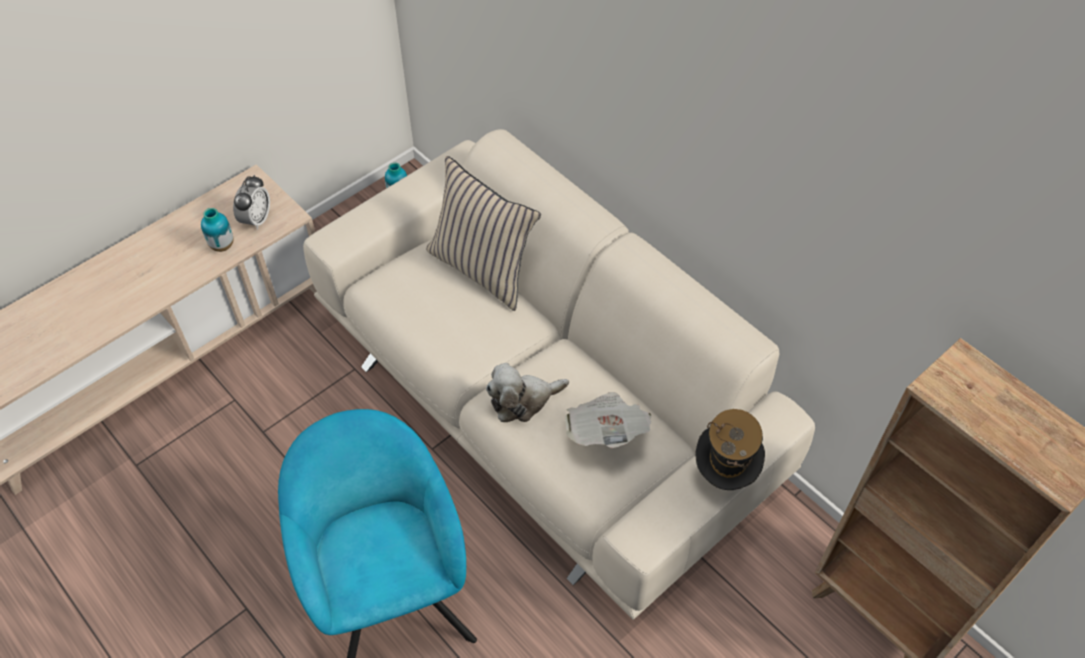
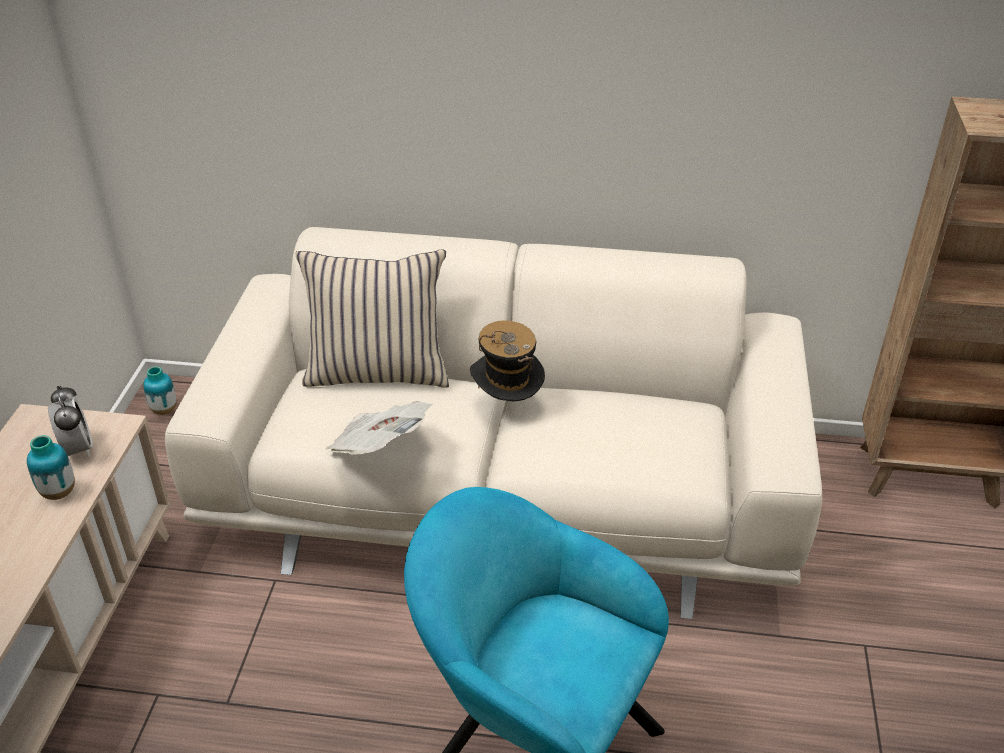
camera: 40 degrees left, 15 degrees down
plush toy [486,363,569,422] -> none
newspaper [565,392,652,448] -> newspaper moved to [326,401,432,455]
hat [695,409,765,490] -> hat moved to [470,320,545,401]

